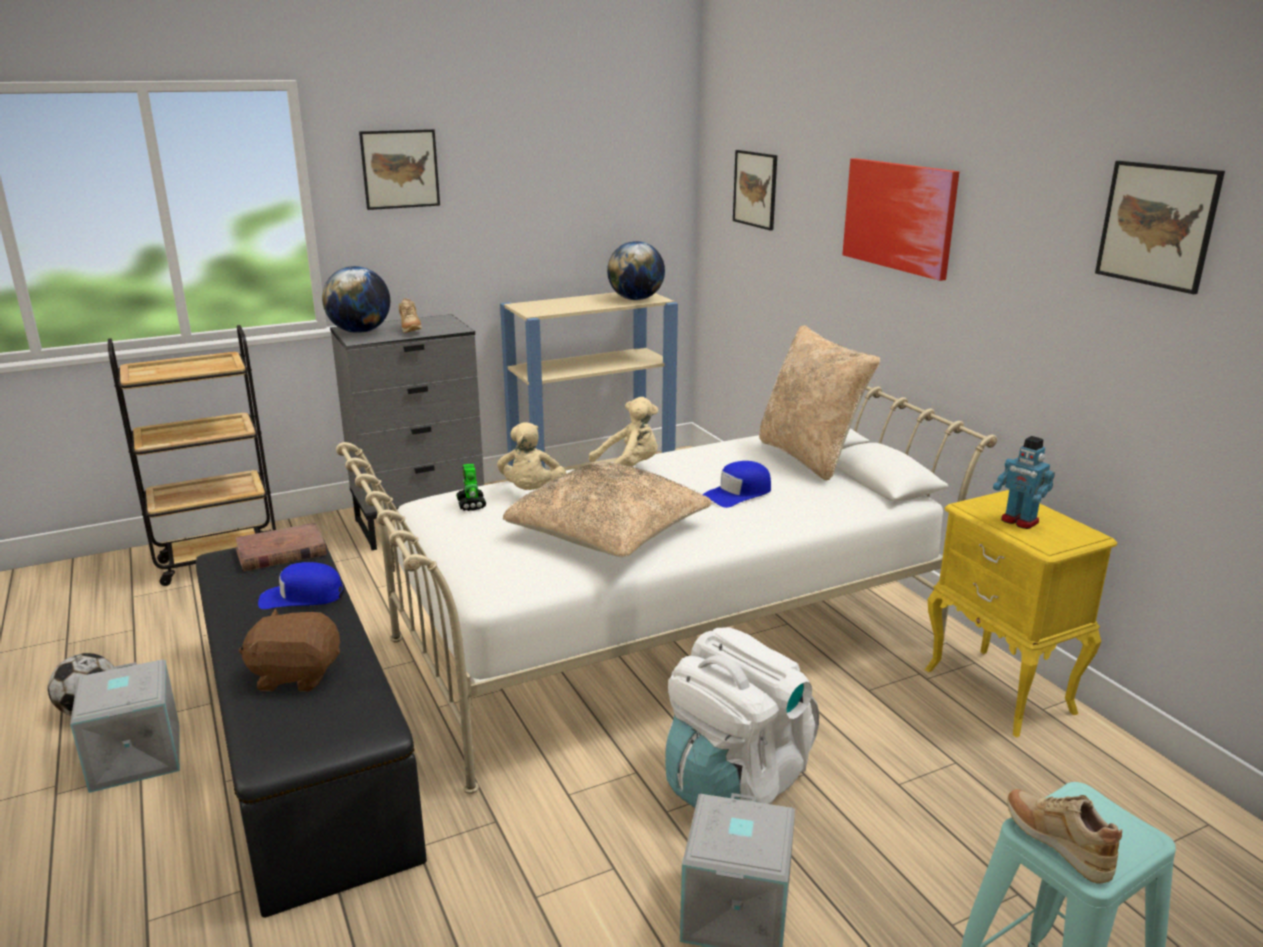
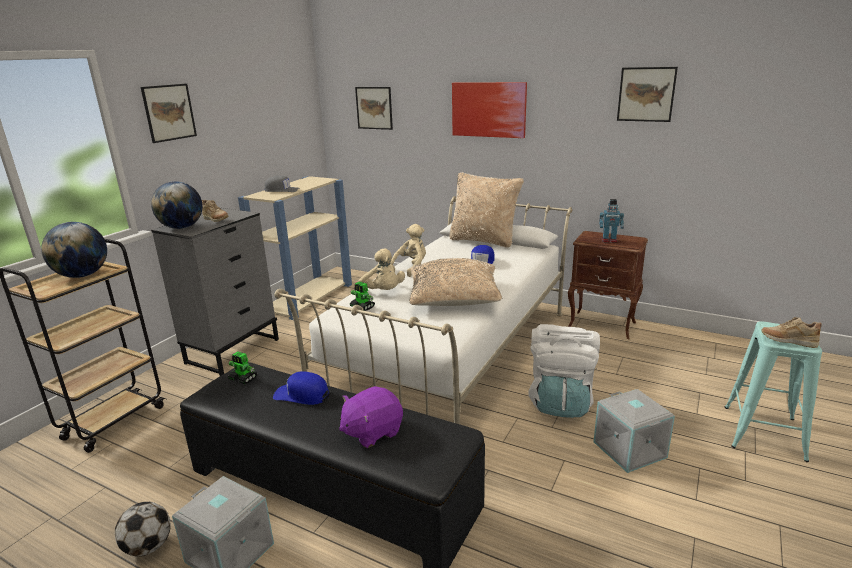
camera: 35 degrees left, 0 degrees up
brown book [235,522,327,572] -> toy robot [228,351,257,384]
brown plush toy [239,609,340,692] -> purple plush toy [339,386,403,448]
blue cap [258,562,344,609] -> blue cap turned 60 degrees clockwise [273,371,330,405]
globe [607,241,665,300] -> globe moved to [41,222,107,278]
yellow nightstand [925,490,1117,738] -> brown nightstand [568,231,648,339]
none -> grey cap [264,175,300,192]

